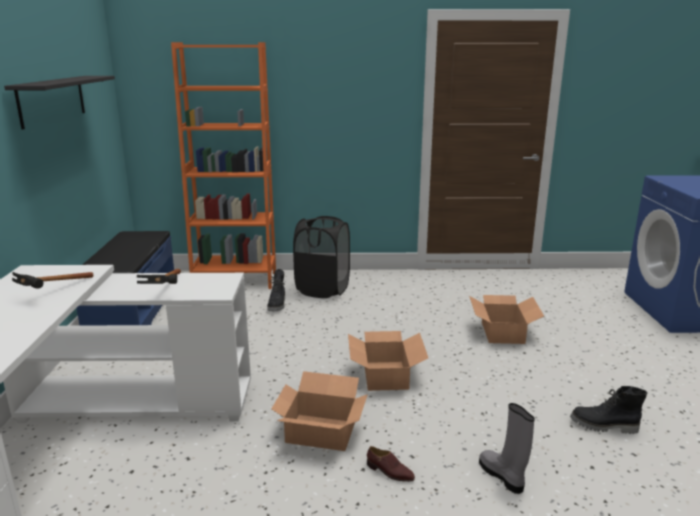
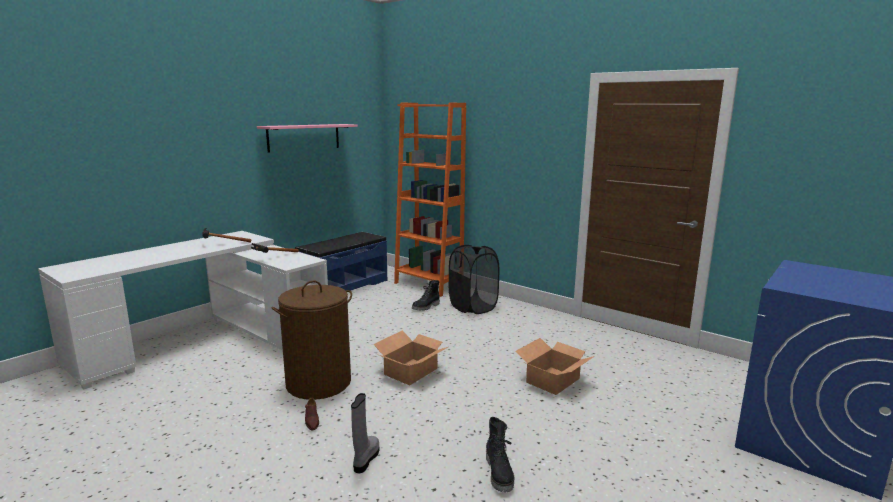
camera: 40 degrees right, 5 degrees down
black shelf [4,76,115,130] -> pink shelf [257,124,358,153]
cardboard box [271,371,368,451] -> brown laundry basket [272,280,352,400]
black boot [570,386,647,434] -> black boot turned 150 degrees counterclockwise [486,417,514,492]

